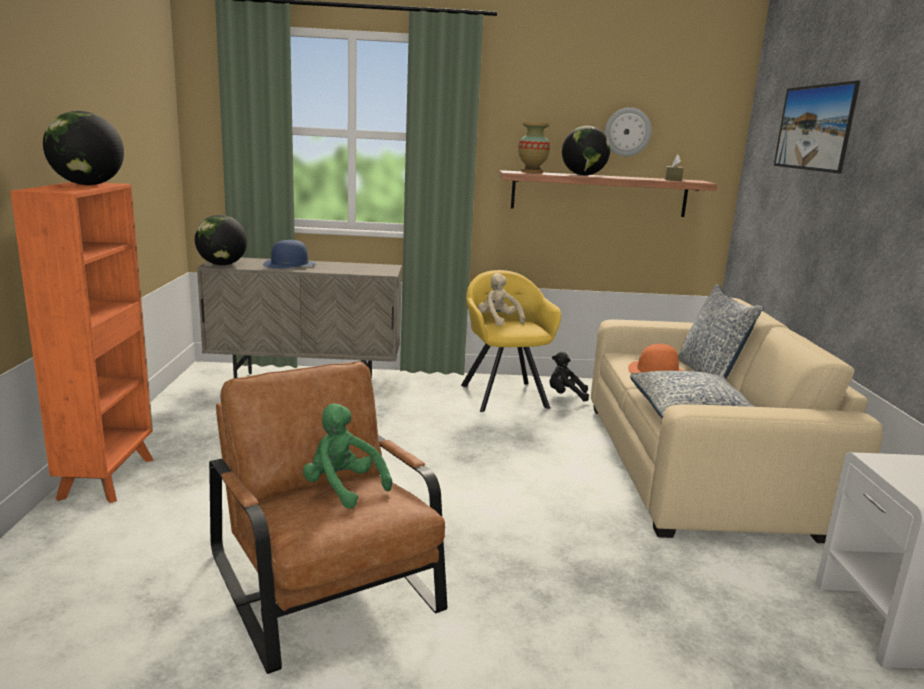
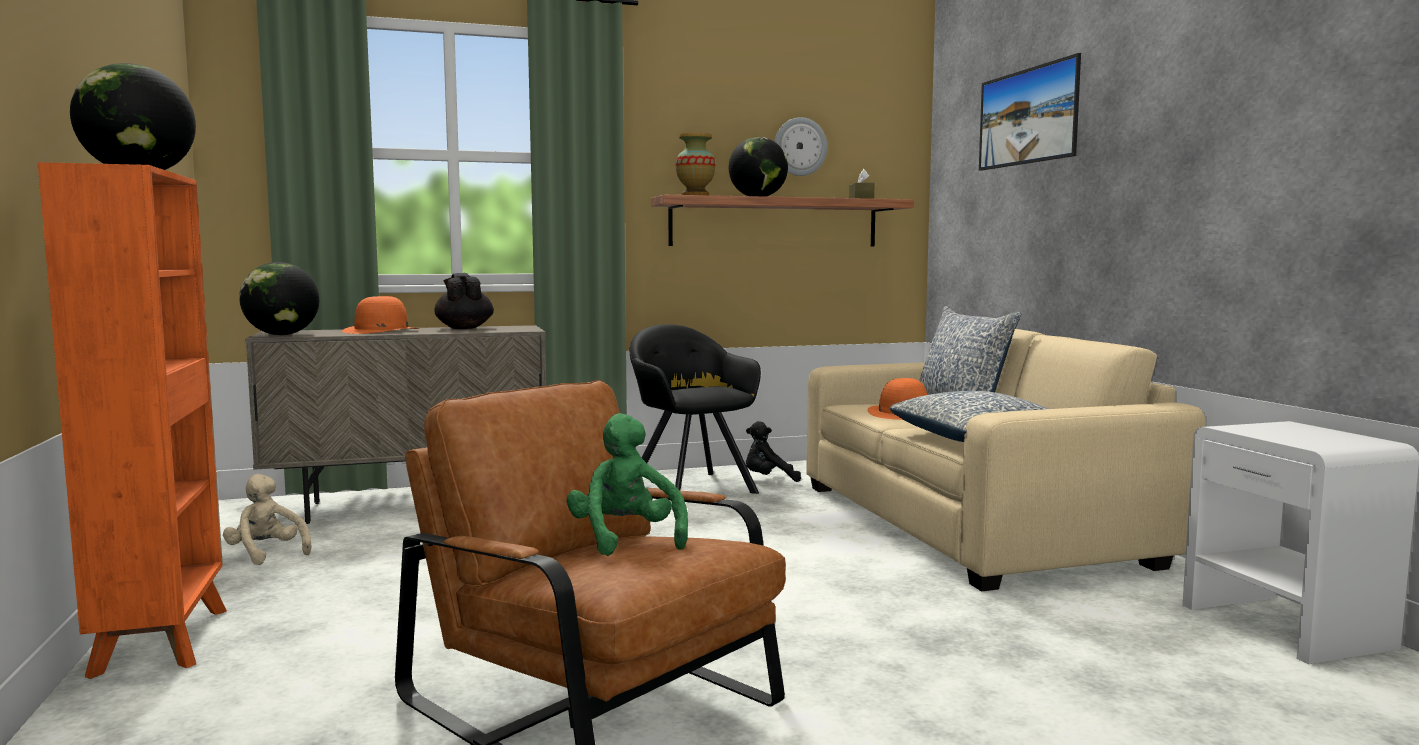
camera: 15 degrees left, 10 degrees down
blue hat [263,240,316,269] -> orange hat [342,296,420,334]
green plush toy [303,403,392,509] -> green plush toy turned 45 degrees clockwise [566,413,688,556]
yellow armchair [461,270,561,412] -> black armchair [629,324,761,494]
beige plush toy [478,273,525,326] -> beige plush toy moved to [223,474,311,565]
none -> black teapot [434,273,494,329]

